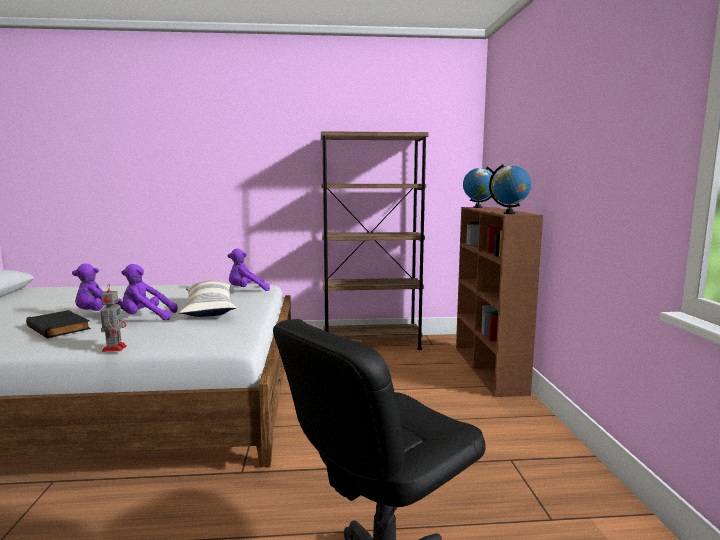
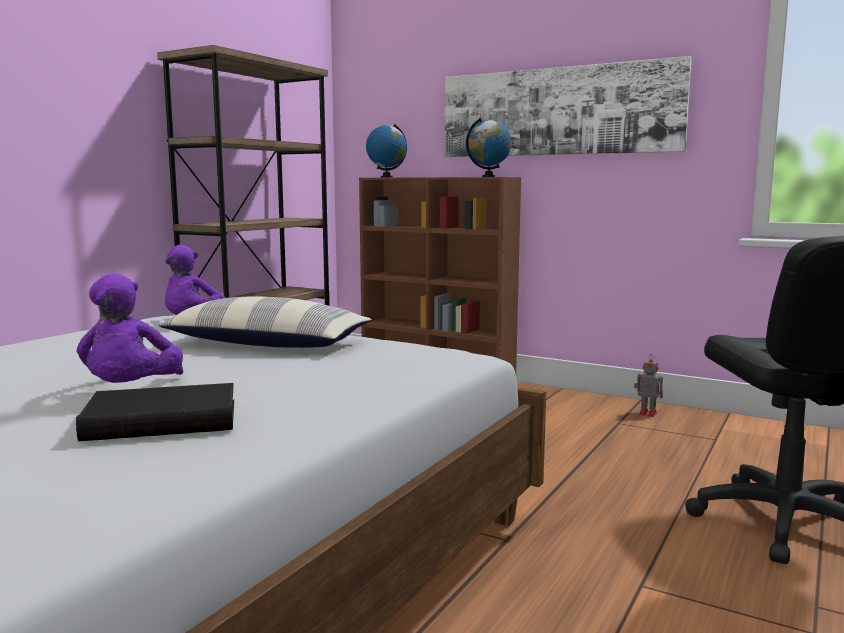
camera: 55 degrees left, 0 degrees up
toy robot [101,285,127,352] -> toy robot moved to [634,354,663,417]
purple plush toy [122,264,178,320] -> none
none -> picture [445,56,692,157]

